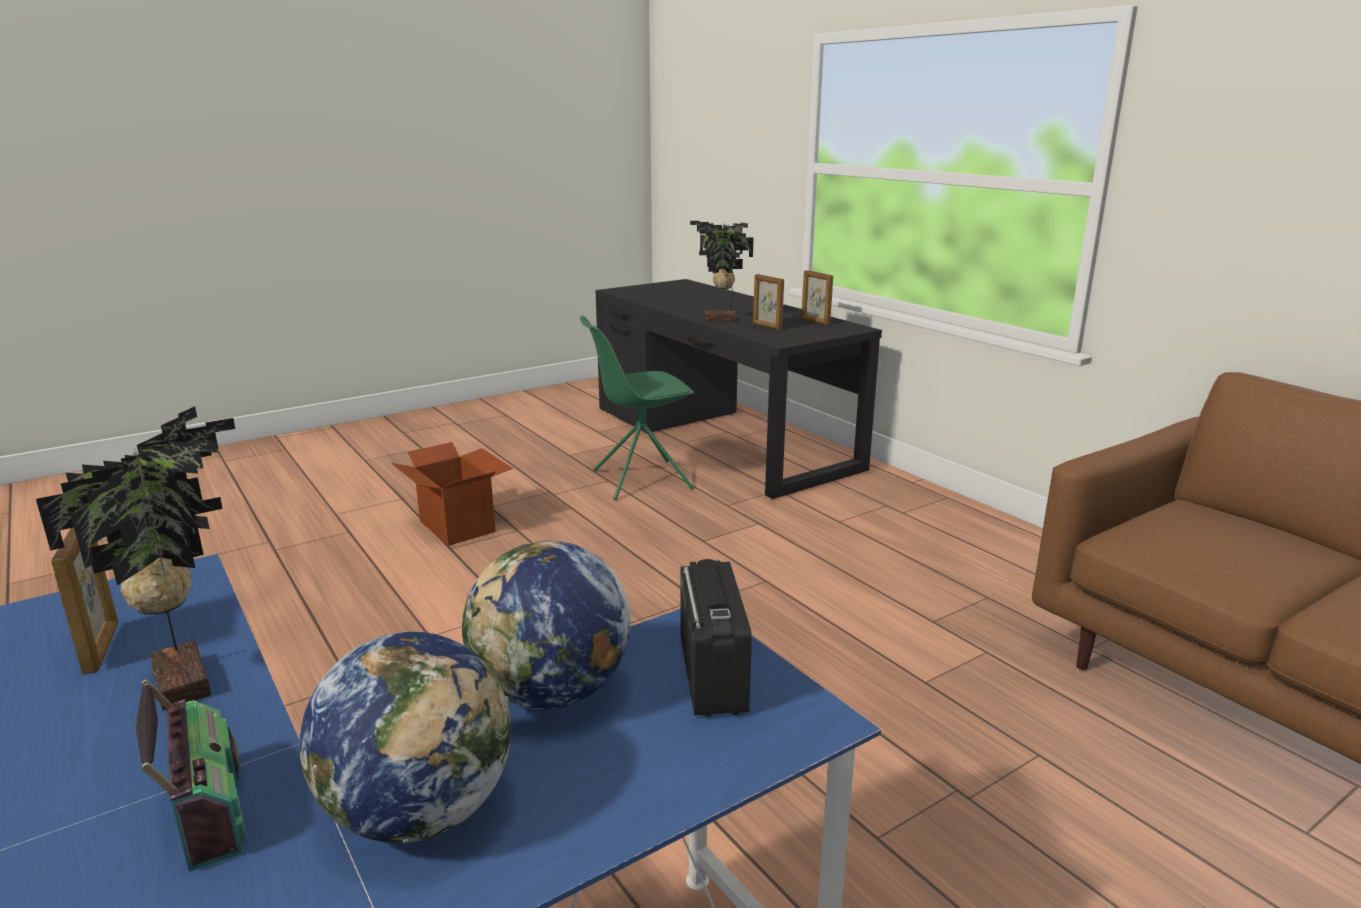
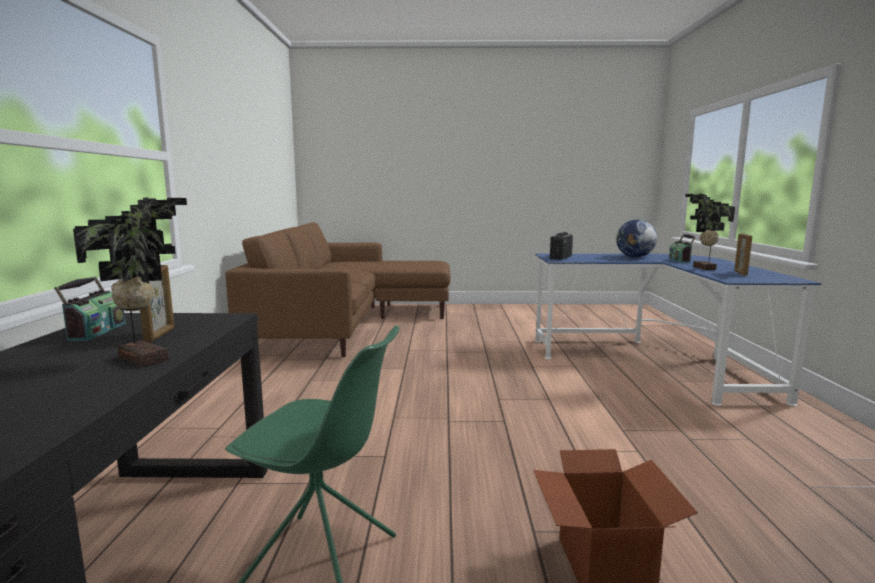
camera: 145 degrees left, 10 degrees down
globe [462,541,631,709] -> none
picture frame [801,270,833,325] -> radio [54,276,126,341]

